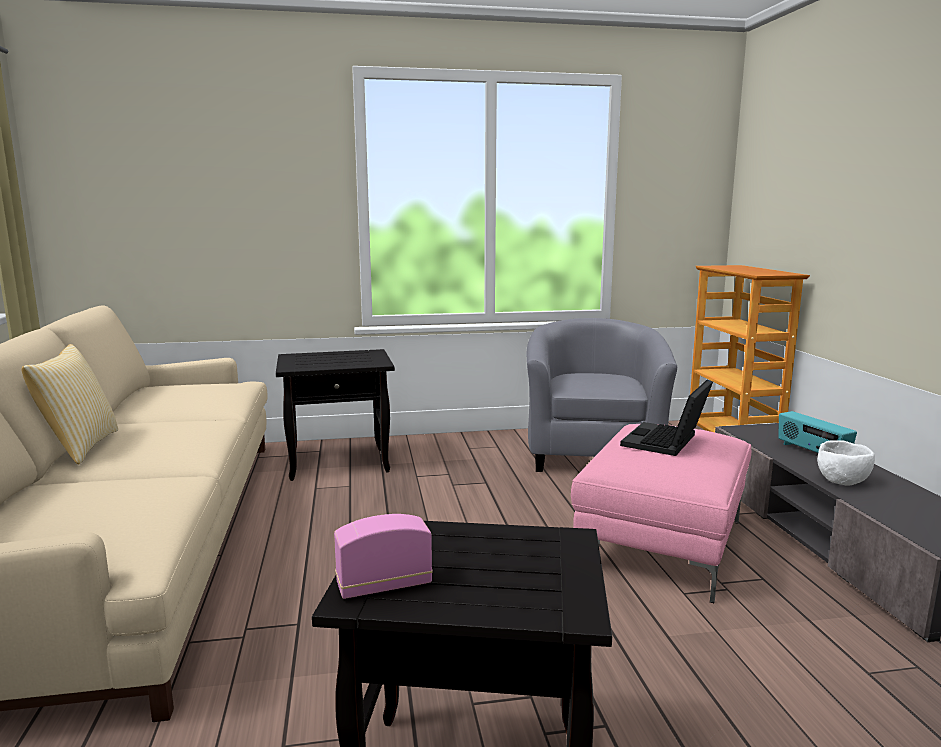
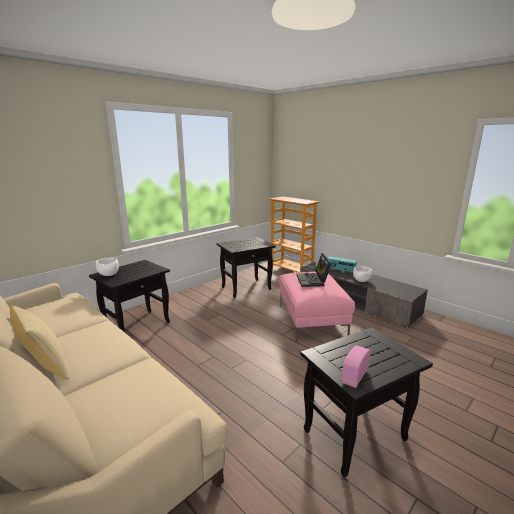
camera: 35 degrees left, 5 degrees up
grey armchair [527,318,677,472] -> black side table [217,237,276,298]
none -> white bowl [96,257,119,276]

